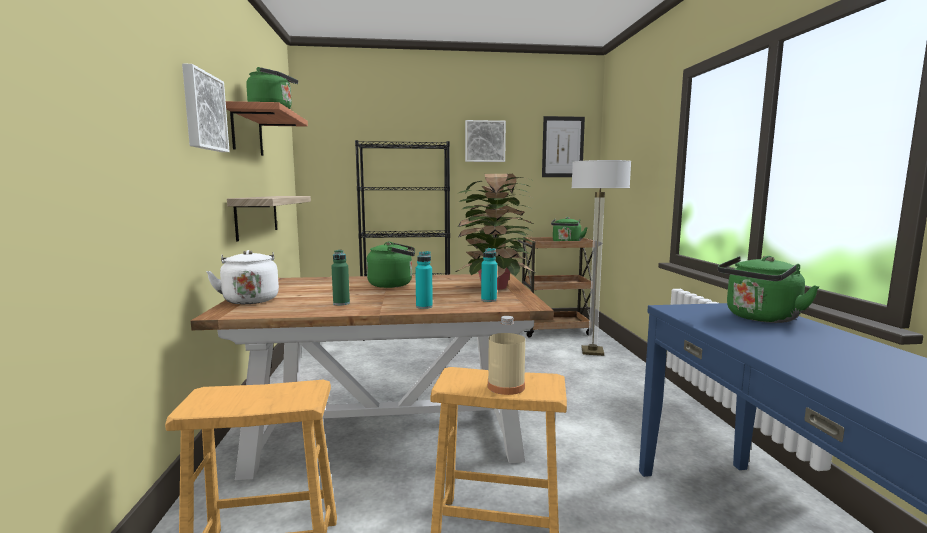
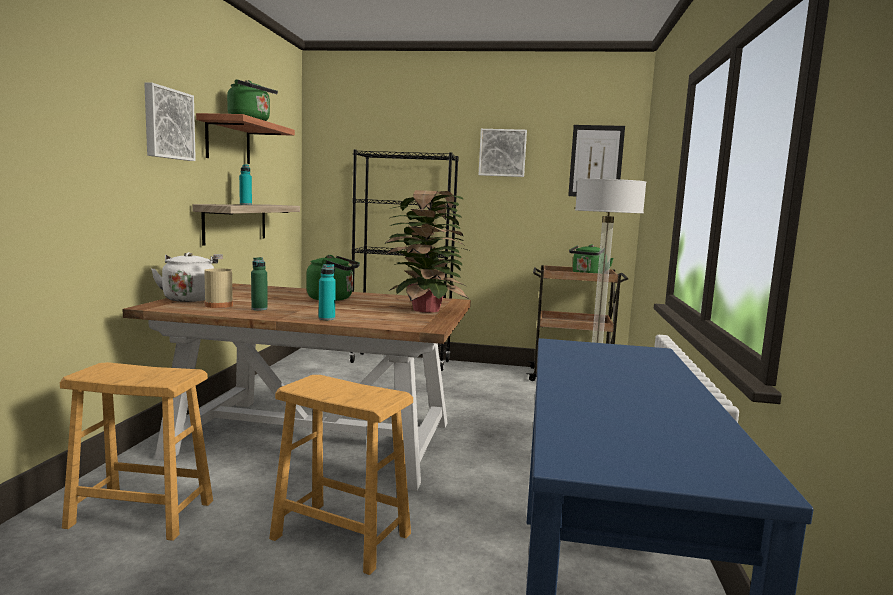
camera: 15 degrees right, 0 degrees up
turquoise bottle [481,248,497,302] -> turquoise bottle moved to [239,164,252,205]
beige bottle [488,316,525,395] -> beige bottle moved to [204,254,233,308]
green kettle [718,256,820,323] -> none

